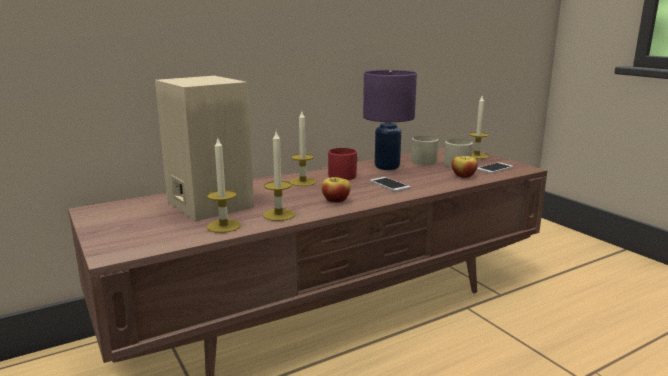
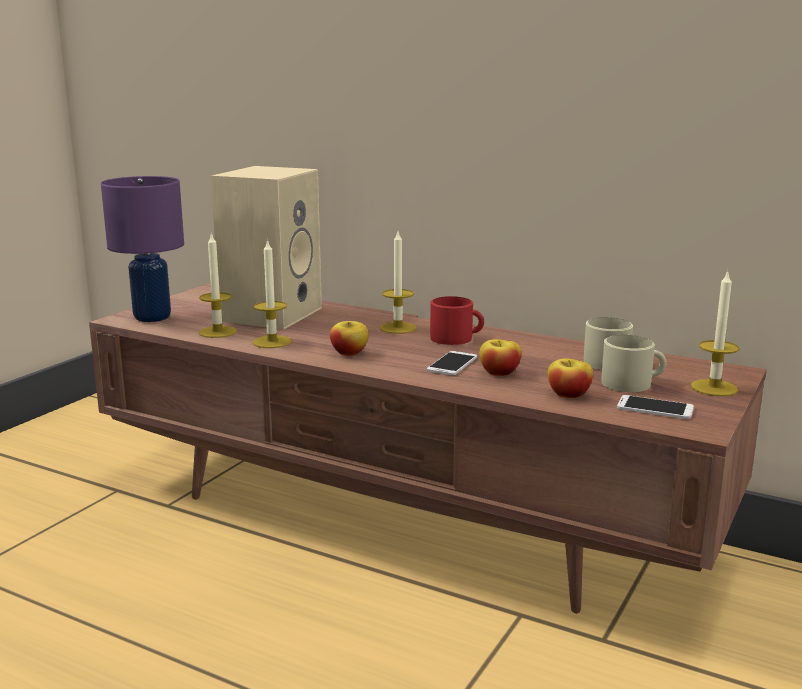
camera: 60 degrees right, 0 degrees up
purple table lamp [363,70,417,170] -> purple table lamp moved to [101,176,184,322]
none -> apple [479,339,522,376]

